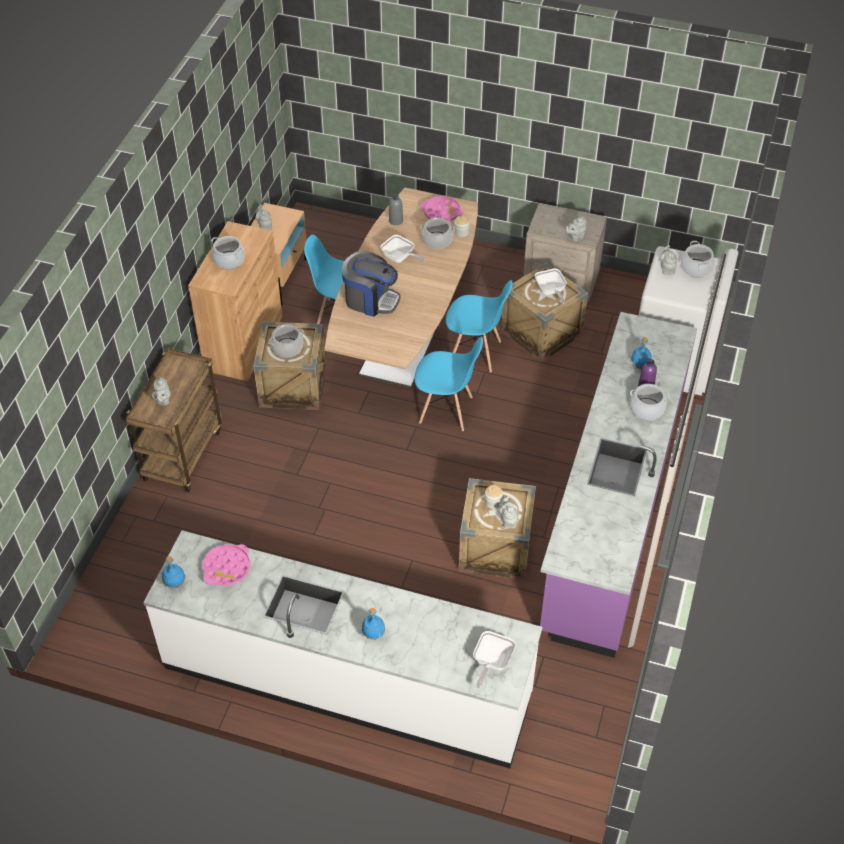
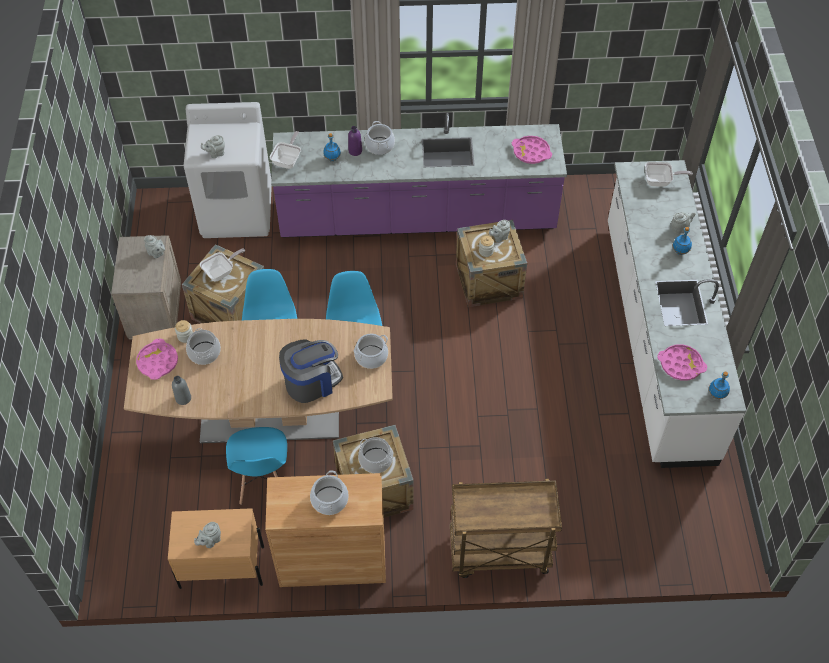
camera: 110 degrees left, 5 degrees up
grey teapot [152,378,170,406] -> grey teapot moved to [671,212,696,234]
coffee machine [342,251,400,317] -> coffee machine turned 60 degrees clockwise [279,340,343,403]
frying pan [380,235,425,263] -> frying pan moved to [270,131,301,169]
cooking pot [681,241,715,278] -> cooking pot moved to [353,334,388,369]
none -> pink tray [512,136,552,164]

